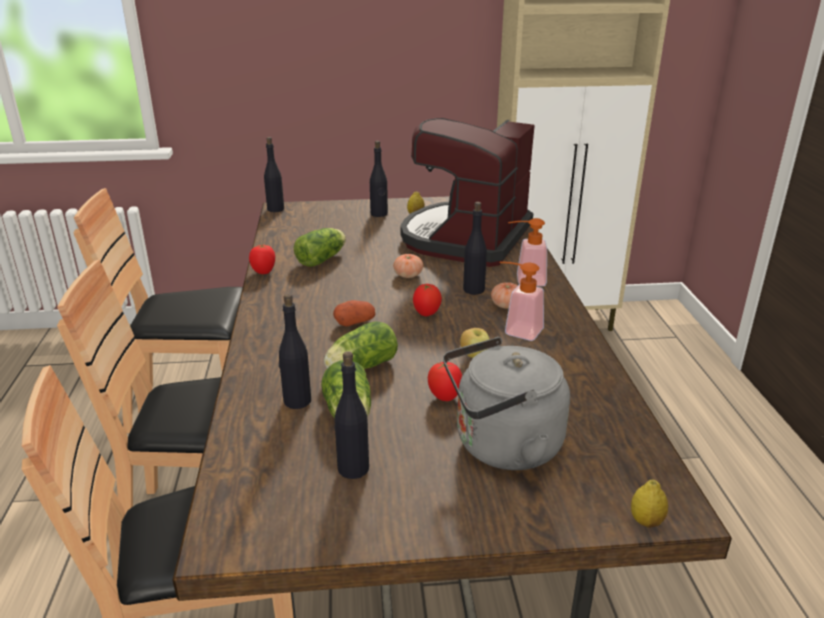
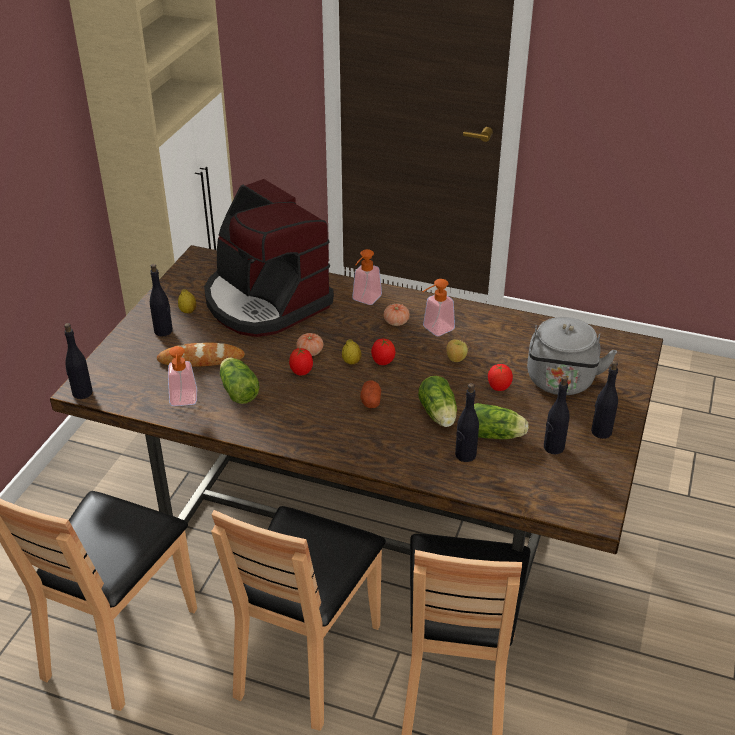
camera: 65 degrees left, 10 degrees up
tomato [249,244,275,274] -> tomato moved to [289,348,313,376]
black bottle [463,202,487,295] -> black bottle moved to [591,361,618,439]
lemon [631,480,668,528] -> lemon moved to [342,339,361,365]
none -> bread [157,343,245,367]
none -> soap dispenser [168,346,197,406]

